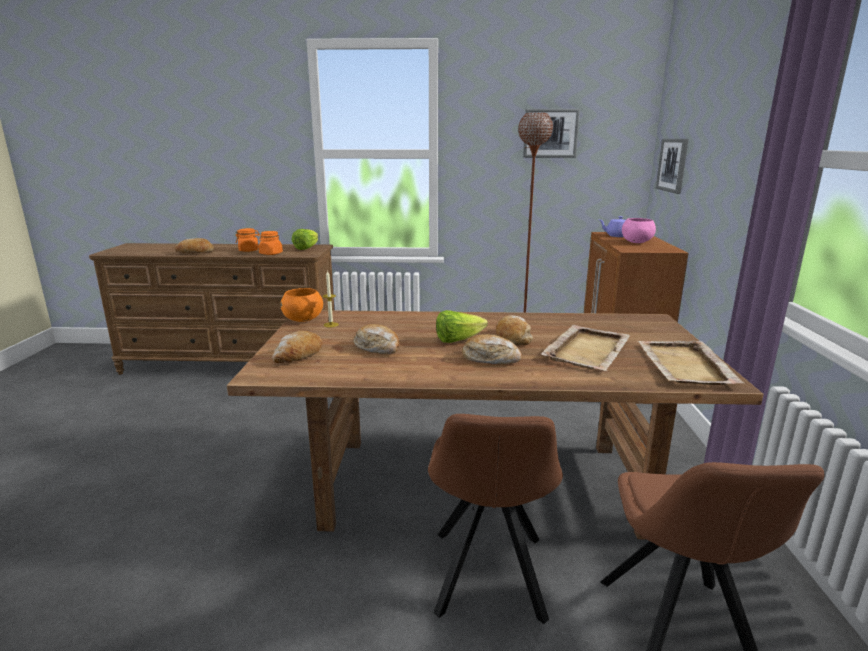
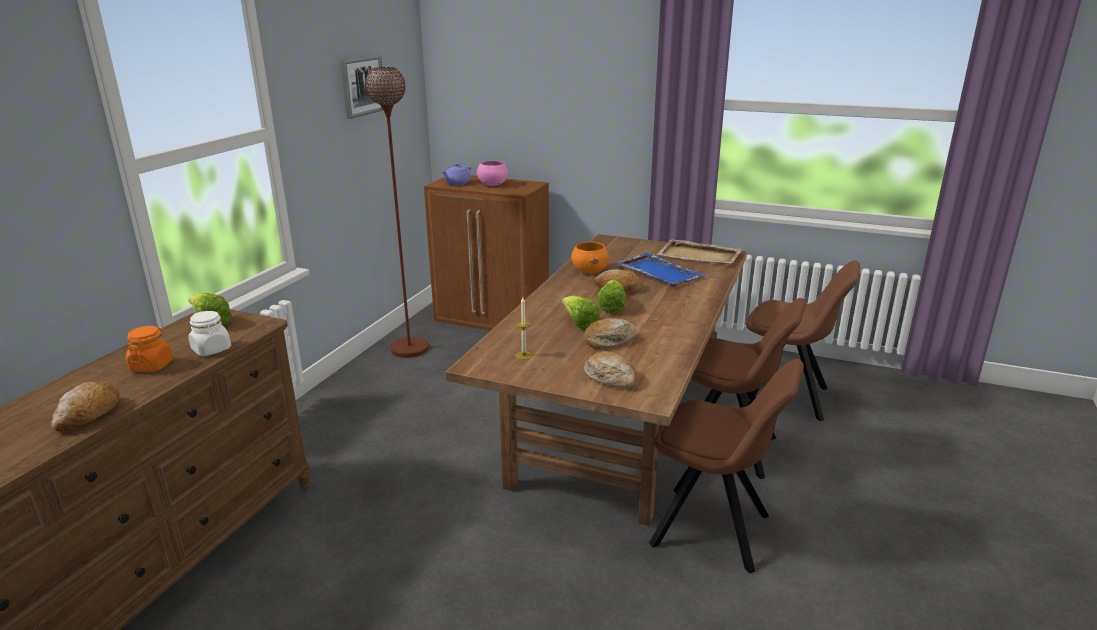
camera: 70 degrees left, 5 degrees up
orange jar [259,231,283,255] -> white jar [188,311,231,356]
orange bowl [280,288,323,322] -> orange bowl moved to [571,242,609,273]
bread [462,334,522,364] -> none
beige tray [541,325,630,371] -> blue tray [614,253,705,286]
picture [656,139,689,194] -> none
none -> lettuce [561,296,600,330]
none -> brown chair [649,359,804,573]

